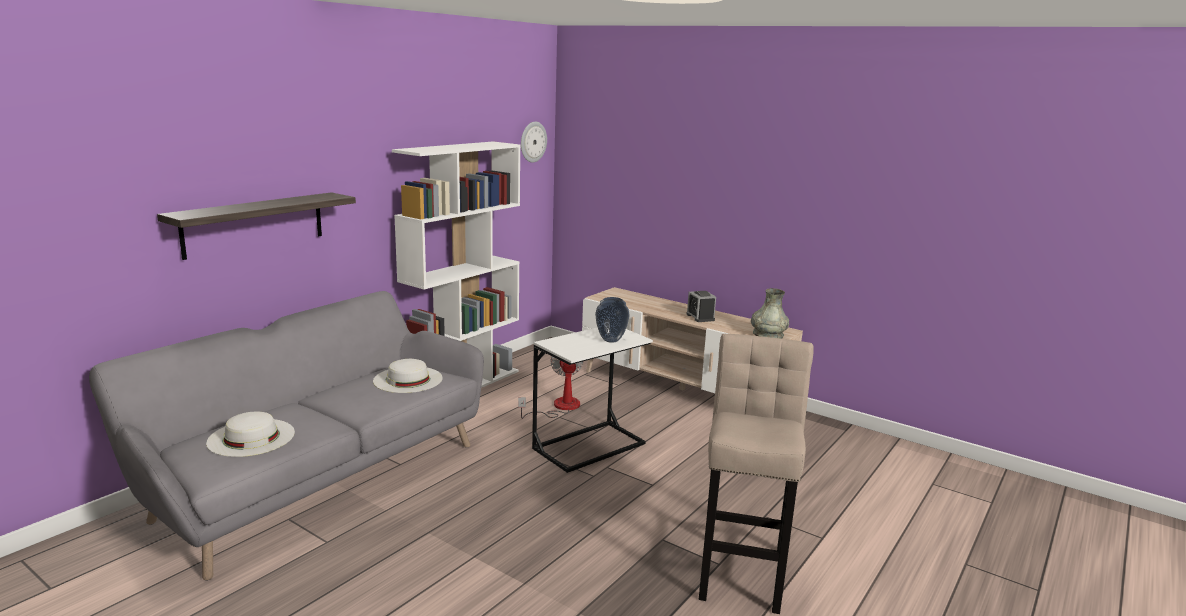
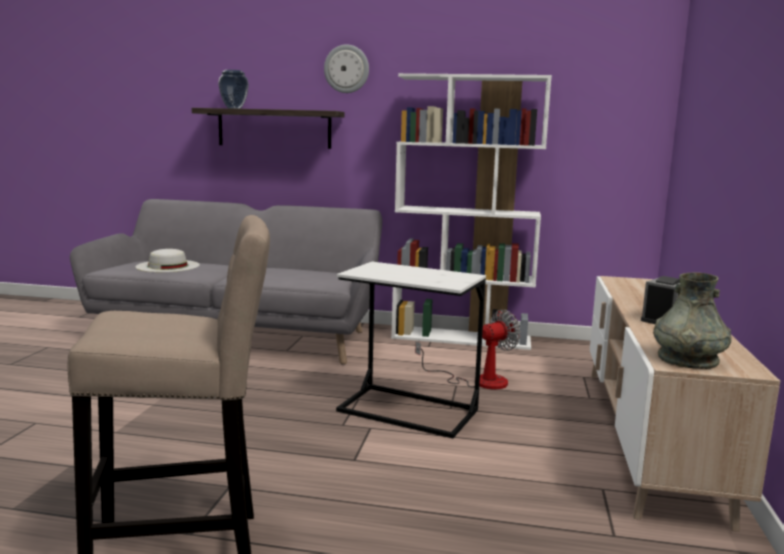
camera: 65 degrees right, 5 degrees down
white hat [373,359,442,393] -> none
wall clock [521,122,547,163] -> wall clock moved to [324,44,369,93]
vase [595,297,630,343] -> vase moved to [218,70,249,109]

